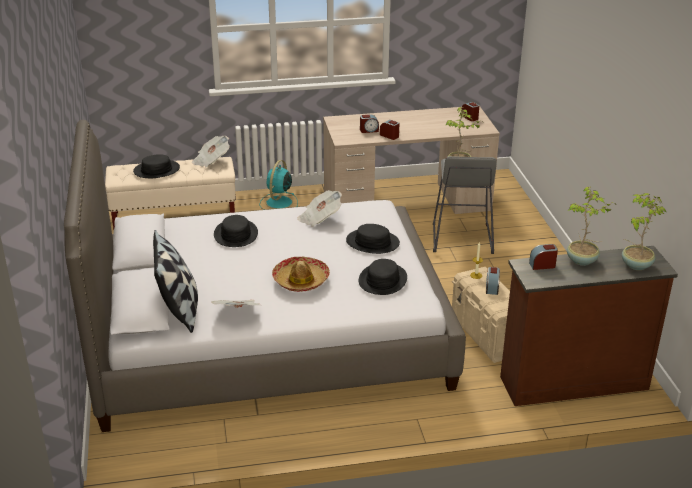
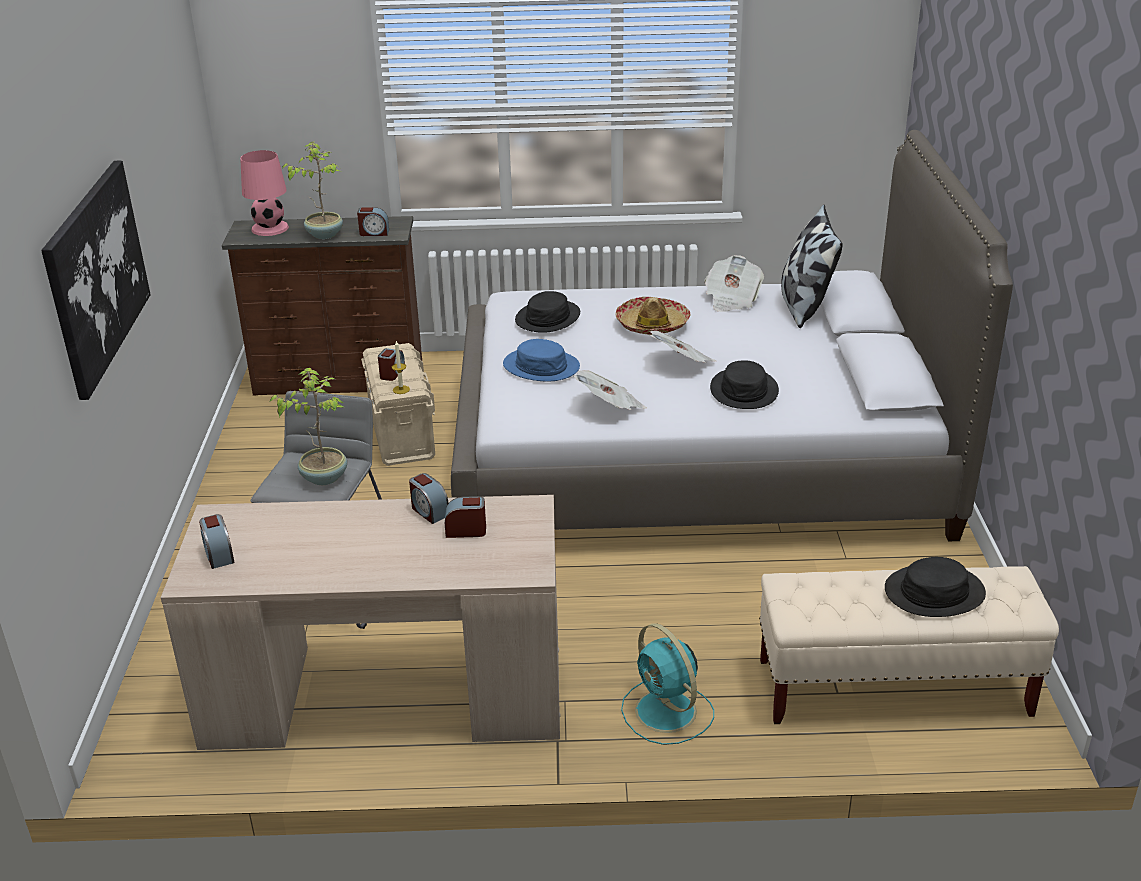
camera: 170 degrees left, 0 degrees up
newspaper [192,136,229,167] -> newspaper moved to [650,331,716,363]
turquoise fan [259,160,298,210] -> turquoise fan turned 120 degrees clockwise [621,623,714,745]
black hat [346,224,400,254] -> blue hat [503,339,580,381]
potted plant [622,193,667,270] -> pink table lamp [240,150,289,236]
none -> picture [41,161,151,400]

